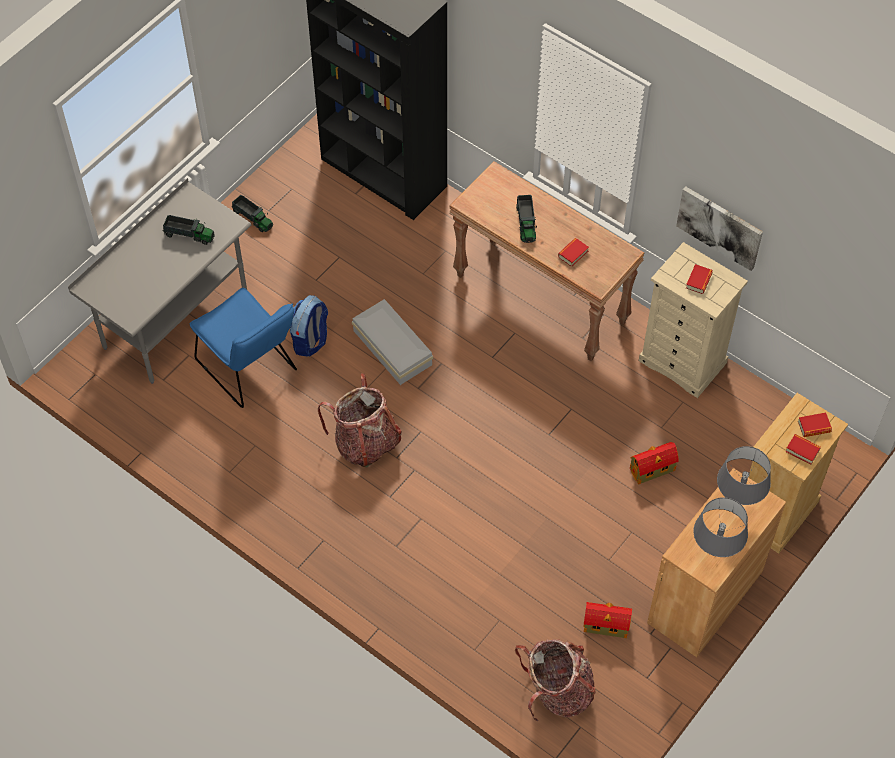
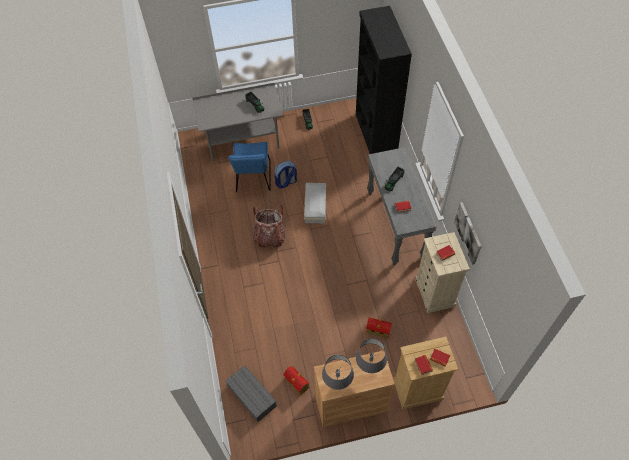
camera: 40 degrees right, 0 degrees up
brown console table [449,161,645,361] -> grey console table [367,147,437,266]
backpack [515,639,596,721] -> grey storage box [226,365,277,422]

